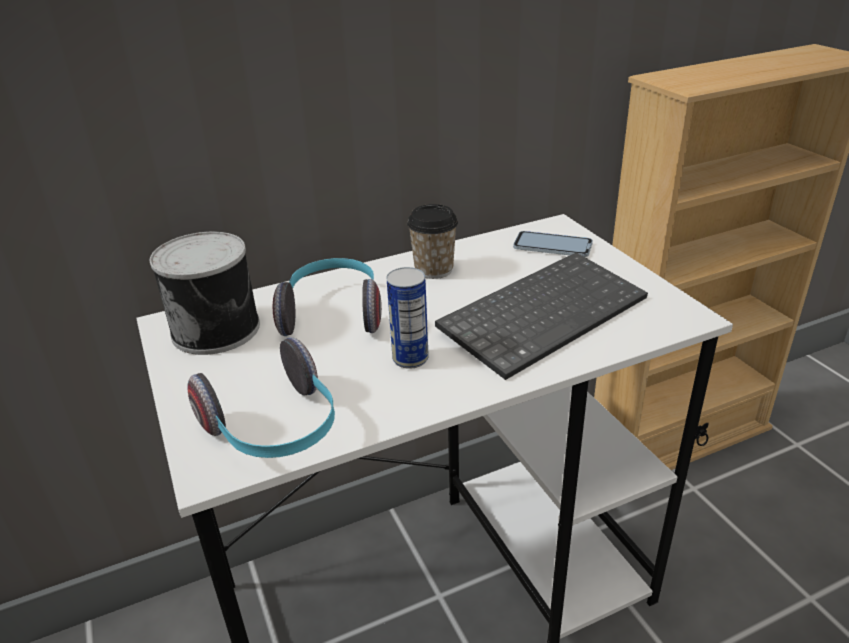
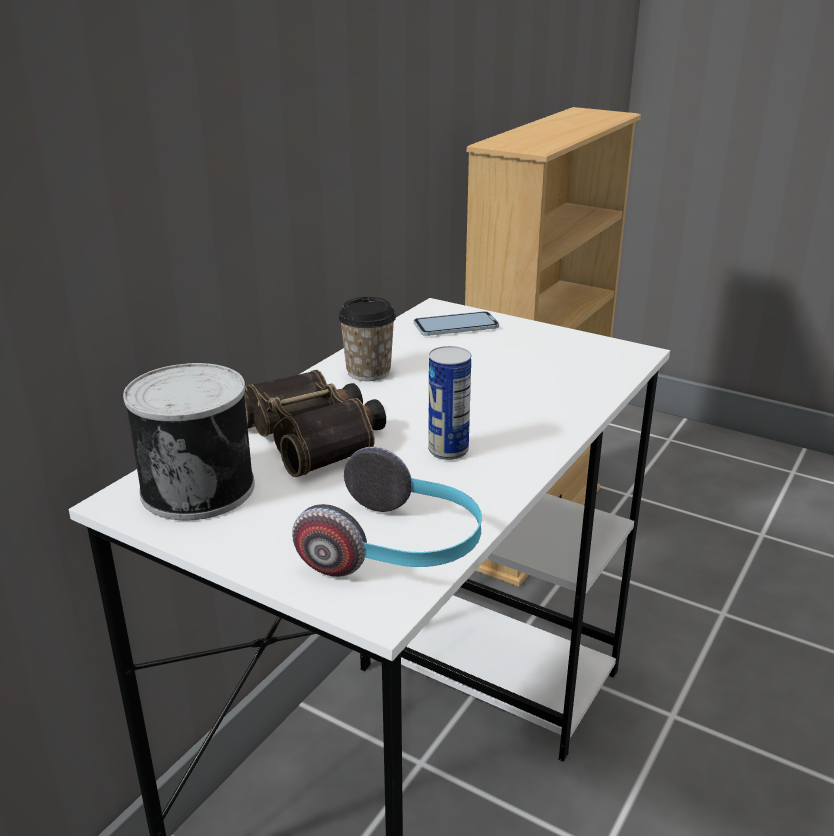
camera: 35 degrees left, 5 degrees down
headphones [273,258,382,336] -> binoculars [244,370,386,477]
keyboard [435,253,648,380] -> none

